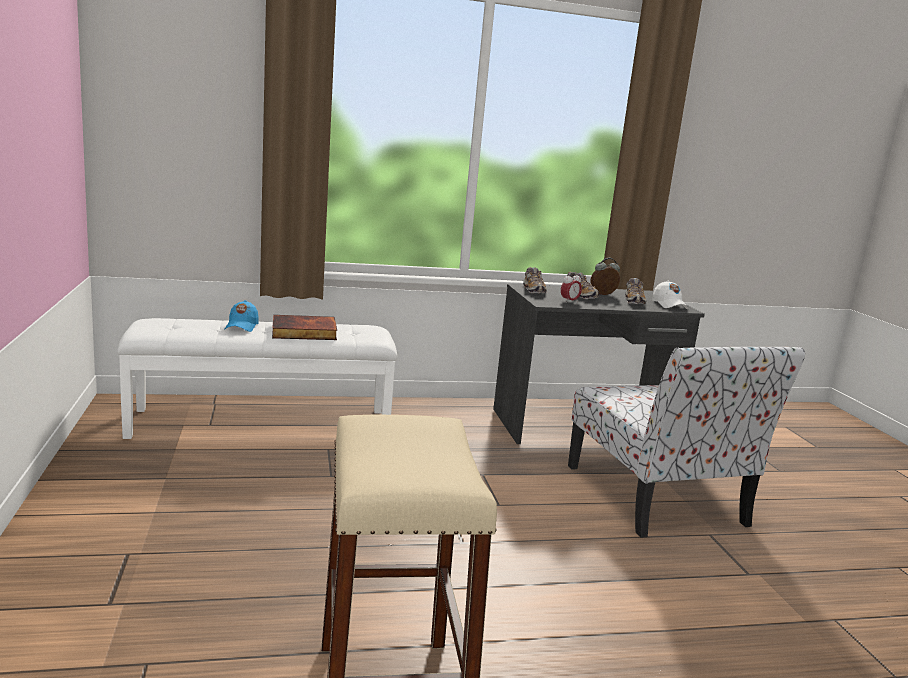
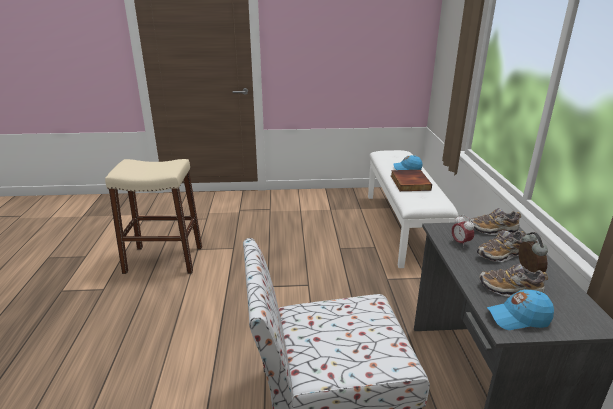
camera: 100 degrees right, 10 degrees up
white cap [652,281,689,309] -> blue cap [487,290,554,330]

